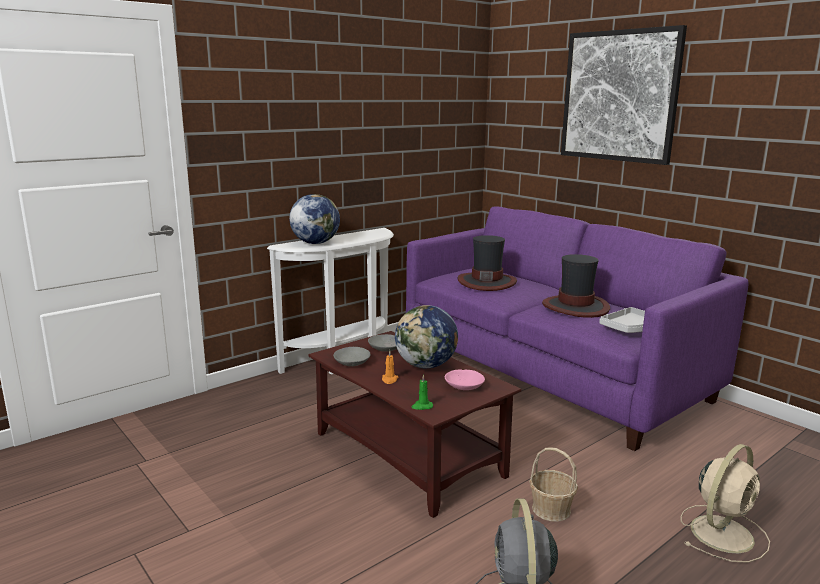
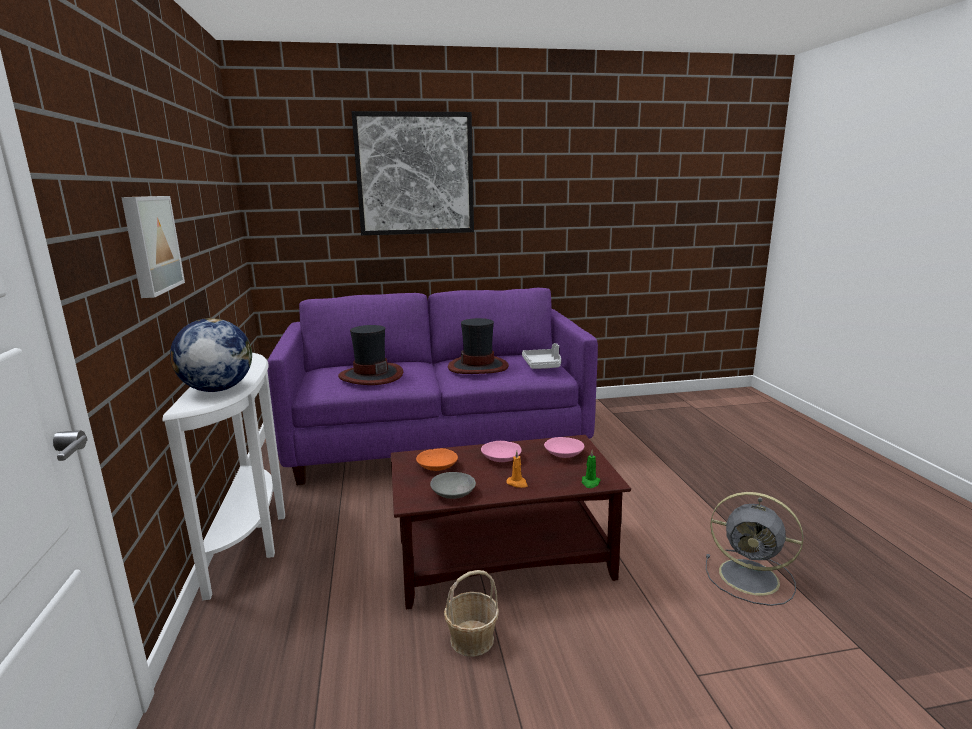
camera: 60 degrees left, 0 degrees up
grey bowl [368,334,397,352] -> orange bowl [416,448,458,471]
globe [395,305,458,368] -> pink bowl [481,441,522,462]
basket [529,447,578,522] -> basket moved to [444,570,499,657]
beige fan [680,444,770,563] -> none
none -> picture [121,196,185,298]

